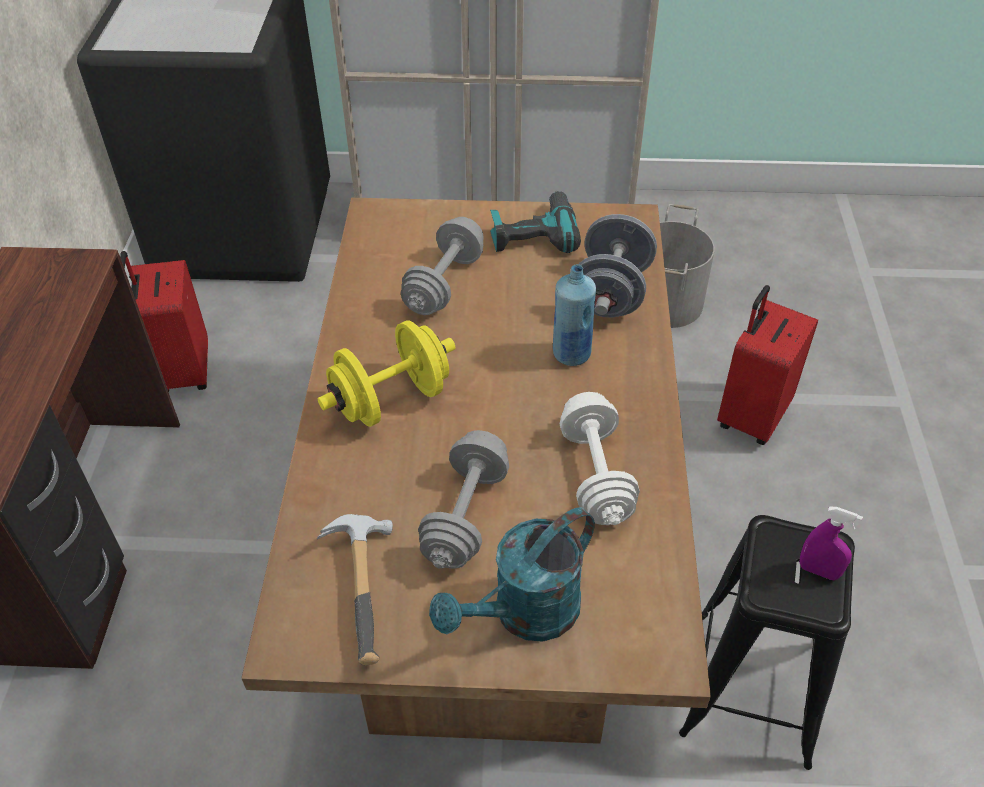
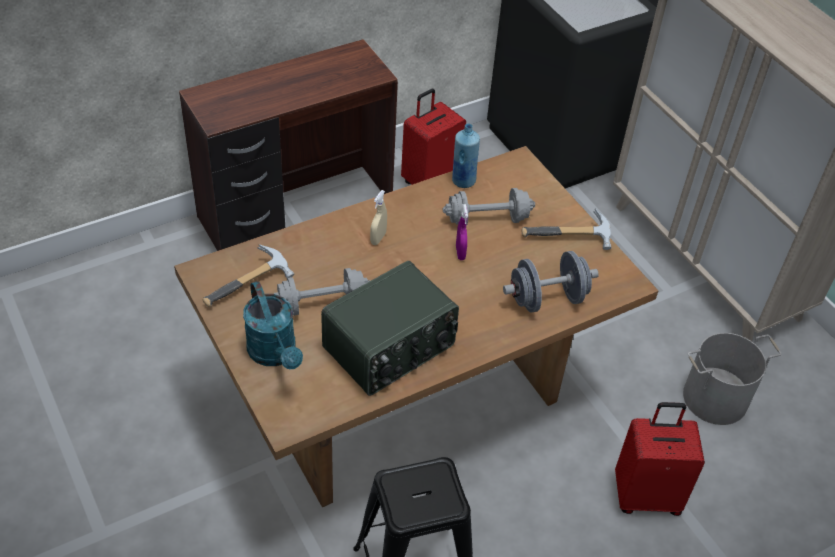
camera: 55 degrees right, 0 degrees up
yellow dumbbell [318,320,456,427] -> beige spray bottle [370,190,387,245]
turquoise watering can [429,507,595,642] -> turquoise watering can turned 135 degrees counterclockwise [243,281,303,370]
power drill [490,191,581,253] -> hammer [521,208,611,250]
blue bottle [553,264,596,366] -> blue bottle moved to [452,124,480,188]
white dumbbell [560,392,640,525] -> radio [321,261,459,396]
purple spray bottle [800,506,863,580] -> purple spray bottle moved to [456,204,468,260]

